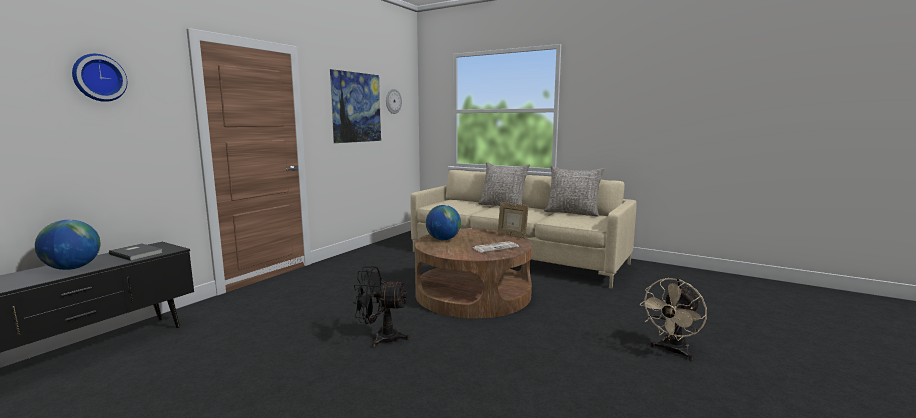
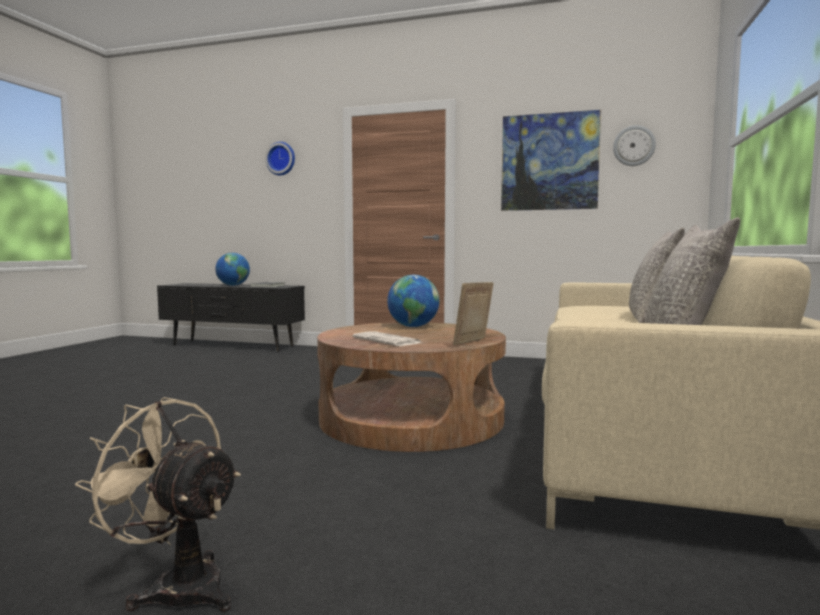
camera: 75 degrees right, 5 degrees down
black fan [353,266,410,348] -> none

